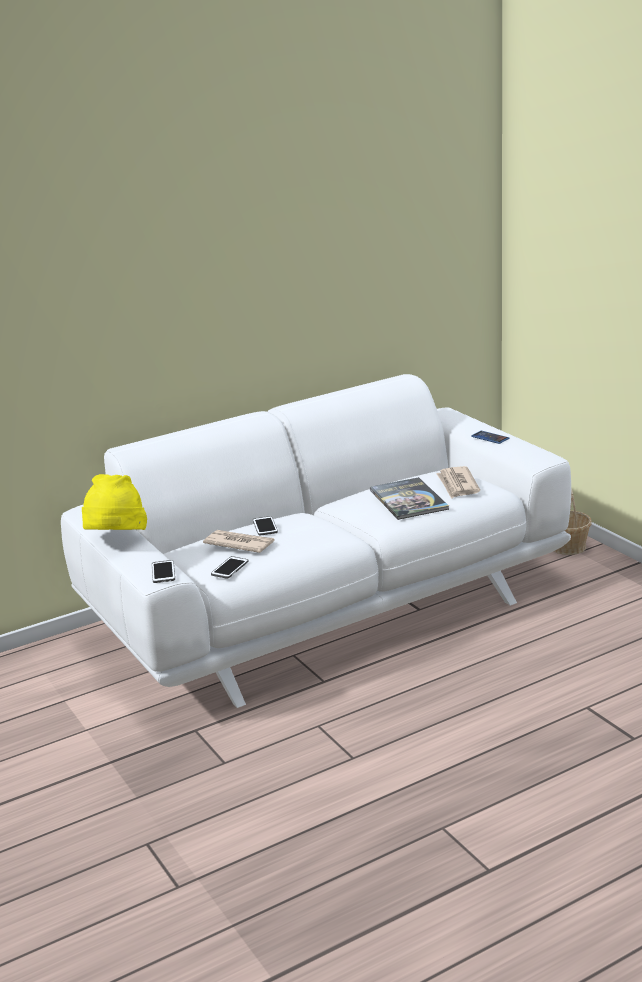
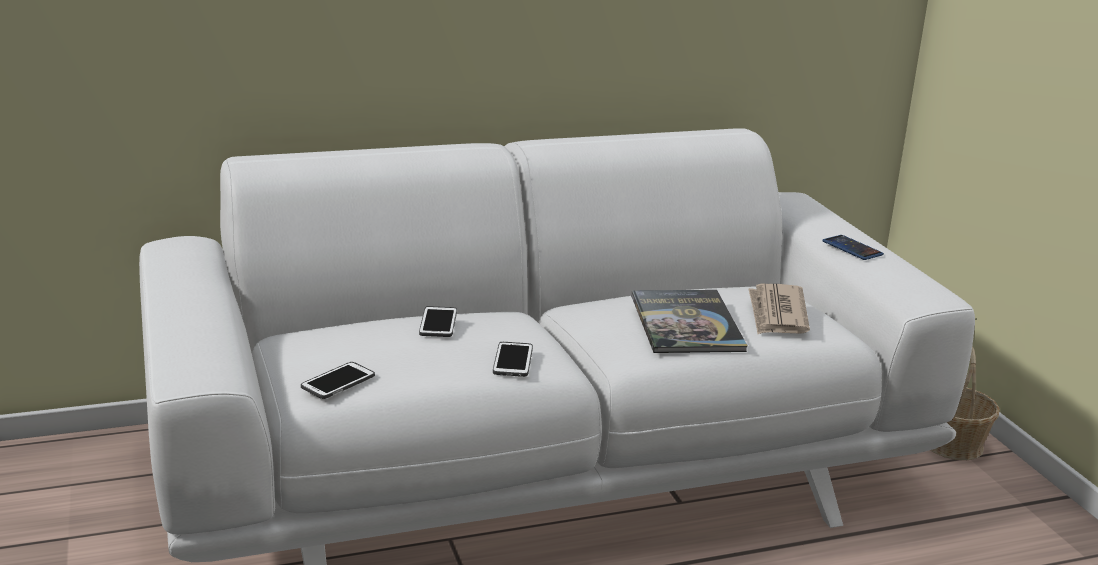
camera: 10 degrees right, 0 degrees up
yellow hat [82,474,147,530] -> none
phone [152,560,175,583] -> phone moved to [493,342,533,377]
newspaper [203,530,274,553] -> none

